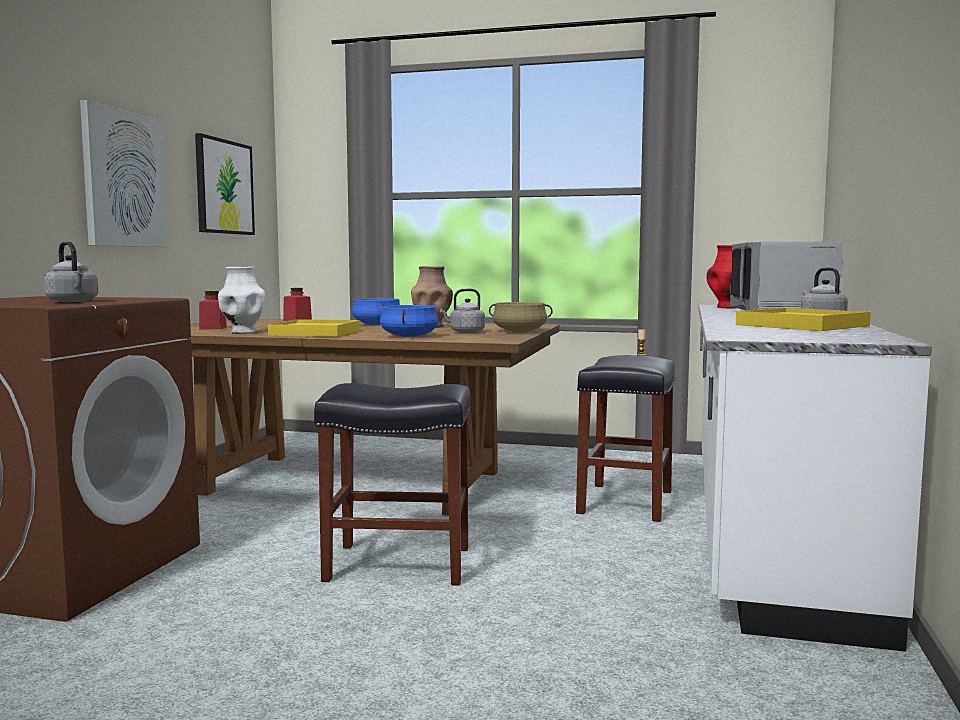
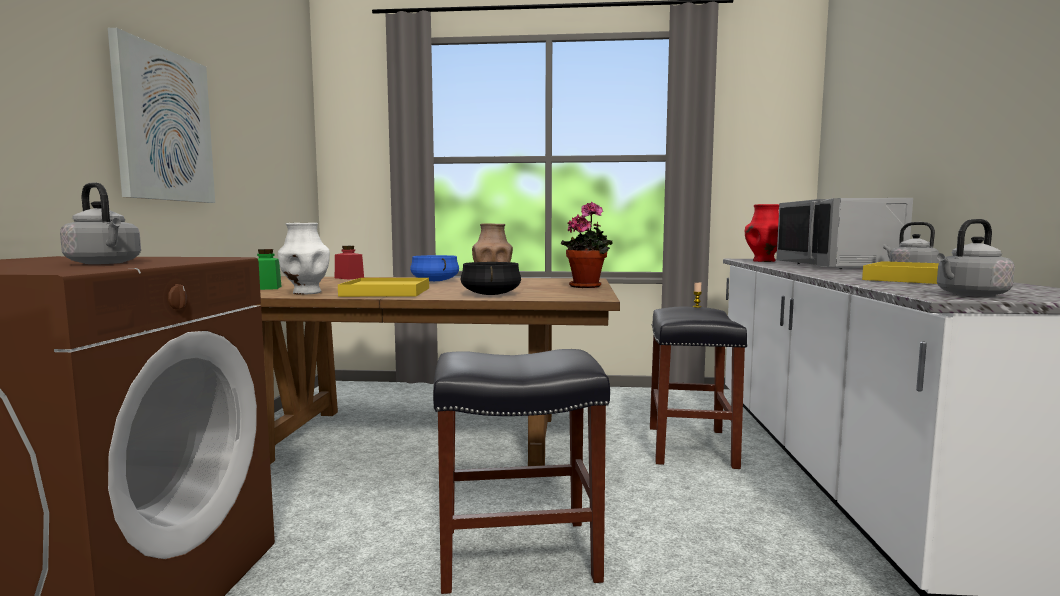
camera: 10 degrees left, 0 degrees up
picture [195,133,255,235] -> none
red jar [199,291,227,329] -> green jar [257,249,282,290]
blue cooking pot [380,305,439,337] -> black cooking pot [460,262,521,295]
grey kettle [440,289,485,333] -> grey kettle moved to [937,219,1015,297]
beige cooking pot [489,302,553,332] -> potted plant [561,202,612,288]

